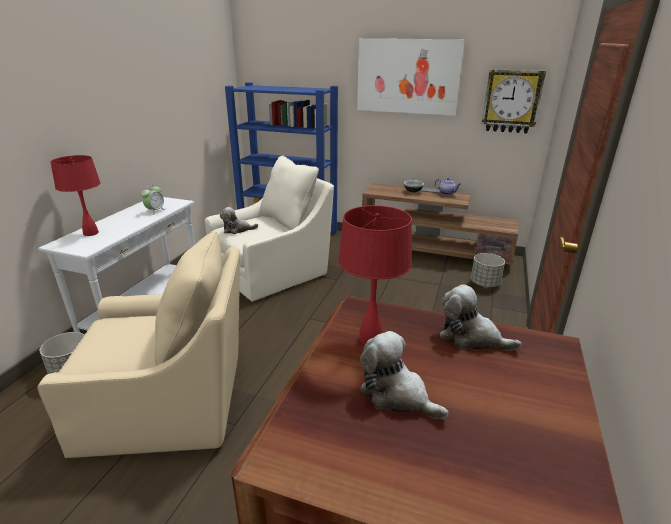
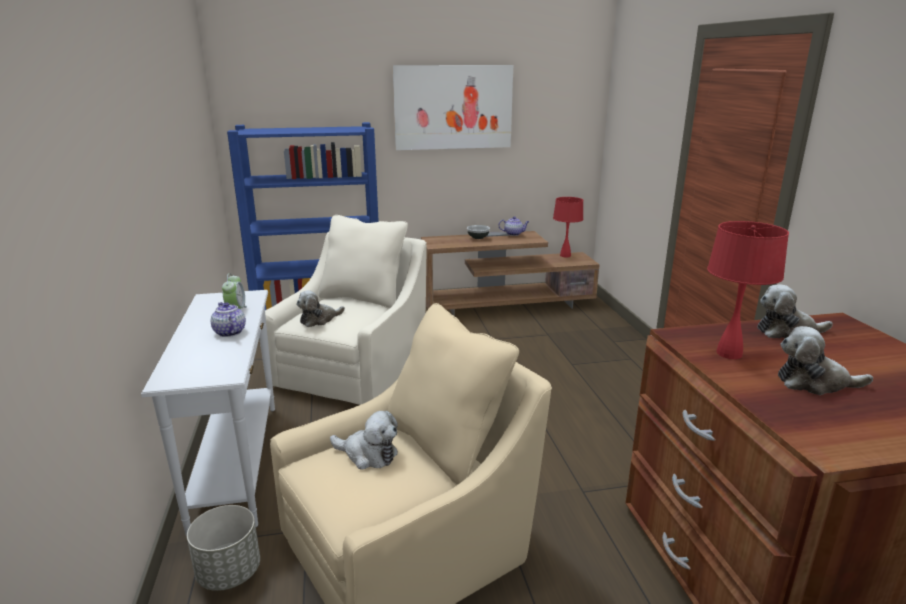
camera: 30 degrees left, 5 degrees down
red table lamp [50,155,101,236] -> red table lamp moved to [553,197,583,258]
grey planter [471,253,505,287] -> none
wall clock [482,69,546,133] -> none
none -> teapot [211,302,246,337]
none -> plush toy [330,411,398,470]

